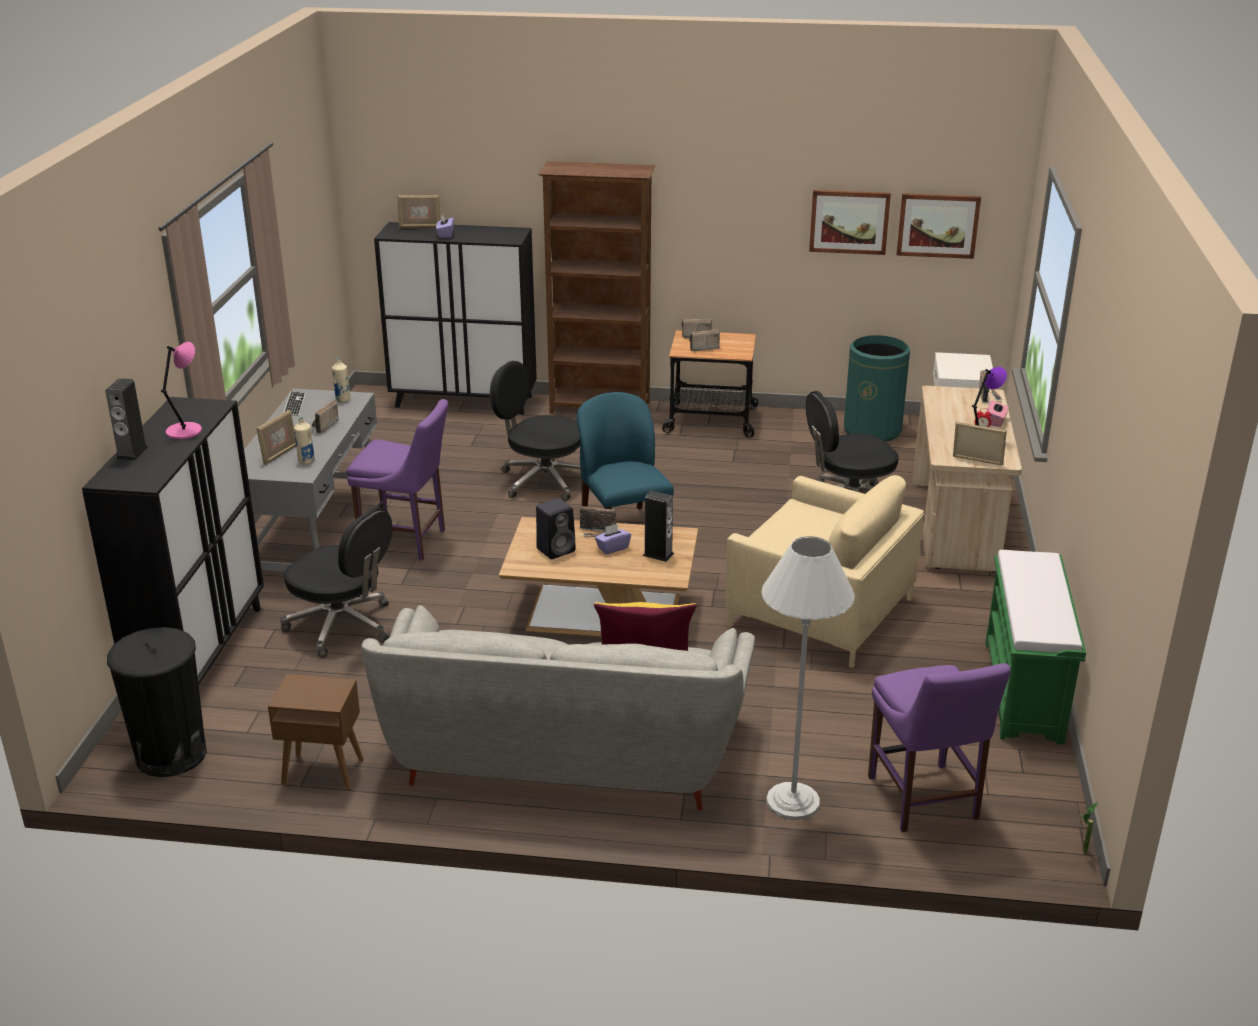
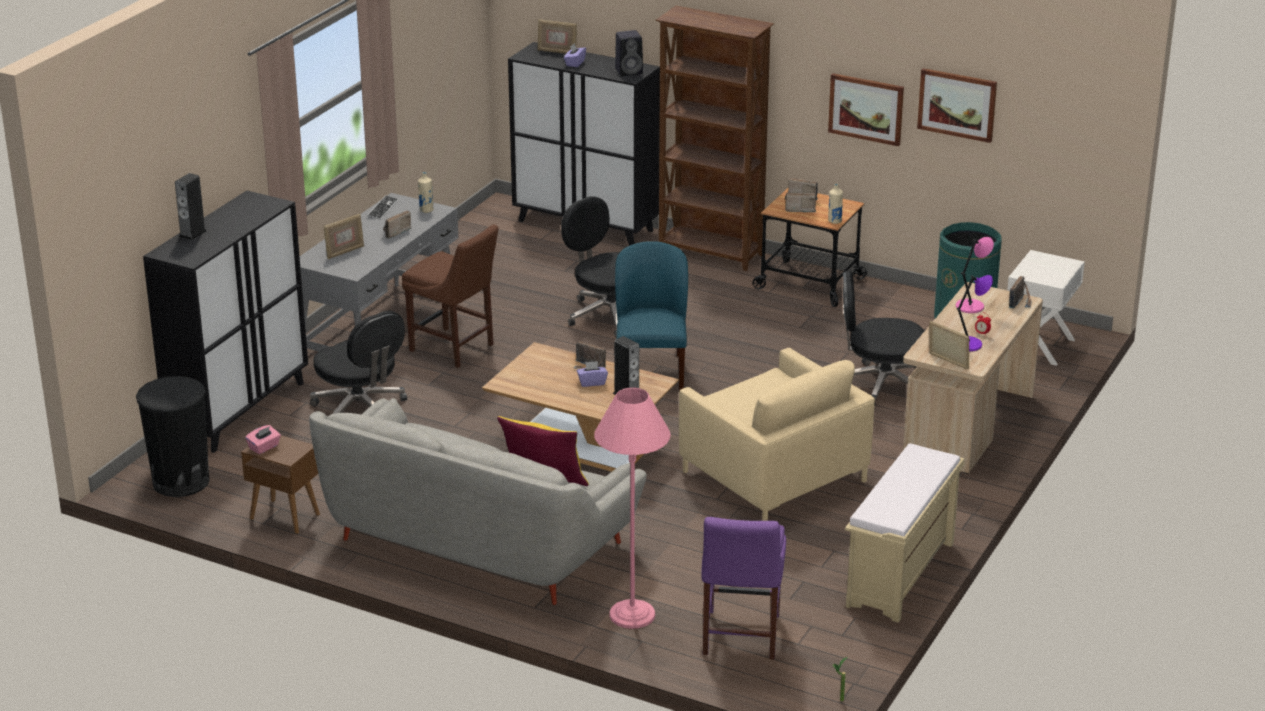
camera: 20 degrees right, 0 degrees up
pink table lamp [161,342,202,439] -> pink table lamp moved to [956,237,994,313]
beige bottle [294,417,315,465] -> beige bottle moved to [828,184,843,224]
purple chair [347,399,448,561] -> brown chair [402,225,498,368]
black speaker [536,498,576,559] -> black speaker moved to [615,30,643,76]
white floor lamp [761,536,855,820] -> pink floor lamp [594,387,671,629]
picture [897,193,981,259] -> picture moved to [828,73,904,146]
green bench [985,550,1086,744] -> beige bench [845,443,964,623]
pink tissue box [986,400,1009,427] -> pink tissue box moved to [245,425,281,454]

